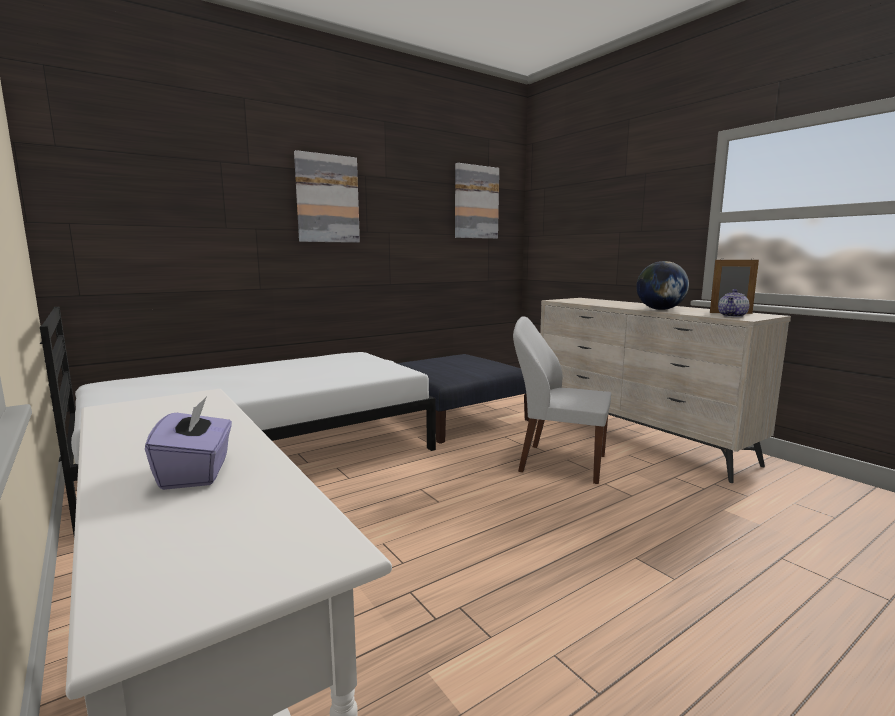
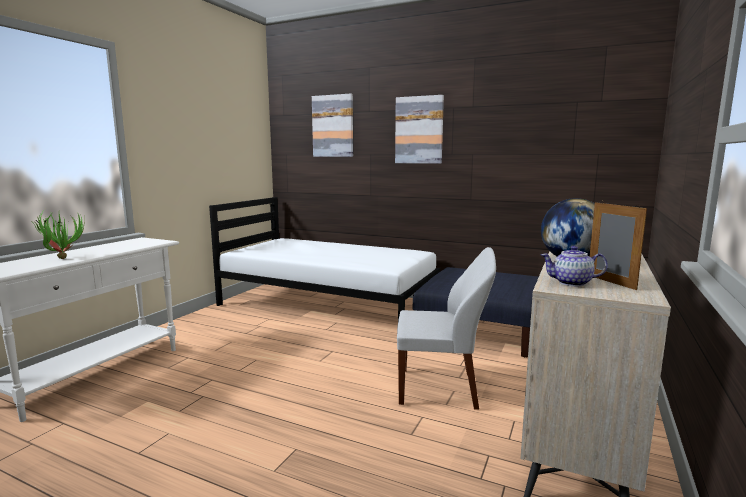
camera: 60 degrees right, 0 degrees up
purple tissue box [145,396,232,490] -> potted plant [34,209,85,259]
picture [455,163,499,239] -> picture moved to [312,94,353,157]
white chair [513,316,611,484] -> white chair turned 105 degrees clockwise [397,247,496,410]

